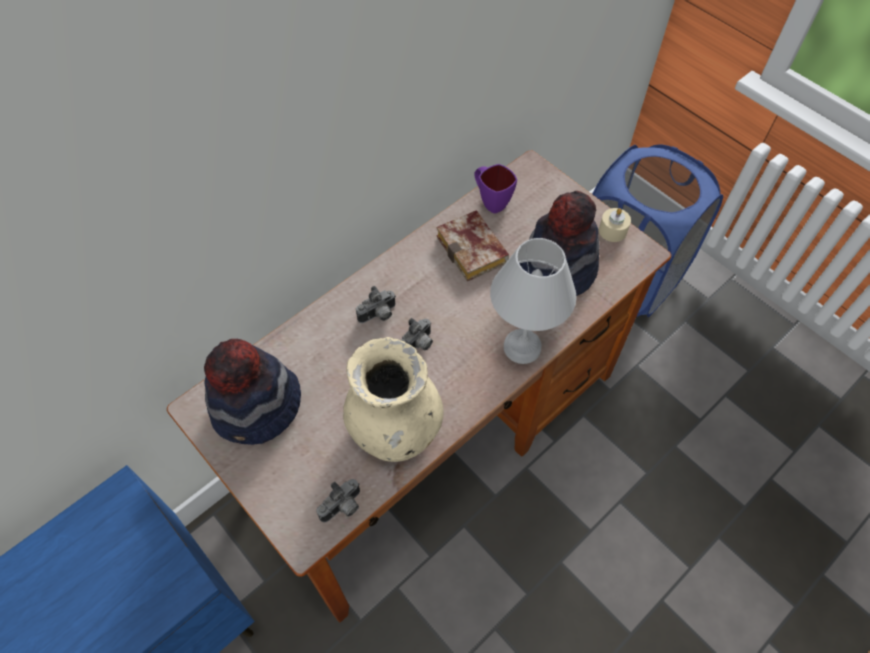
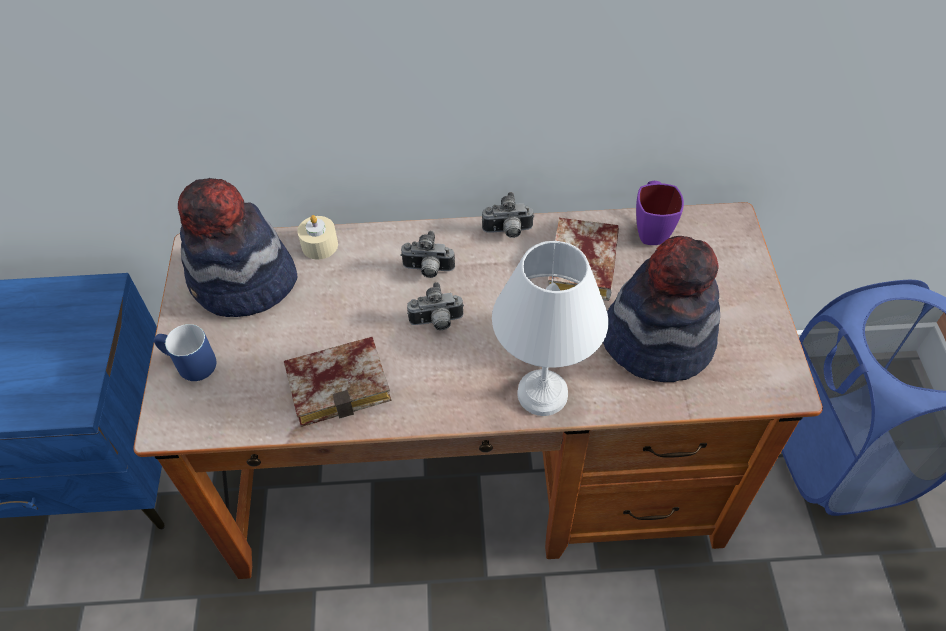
camera: 40 degrees right, 5 degrees down
camera [316,479,360,522] -> camera moved to [482,192,534,238]
beige vase [343,337,443,462] -> book [284,337,391,427]
beige candle [599,208,631,242] -> beige candle moved to [297,215,338,260]
none -> blue mug [154,324,216,381]

